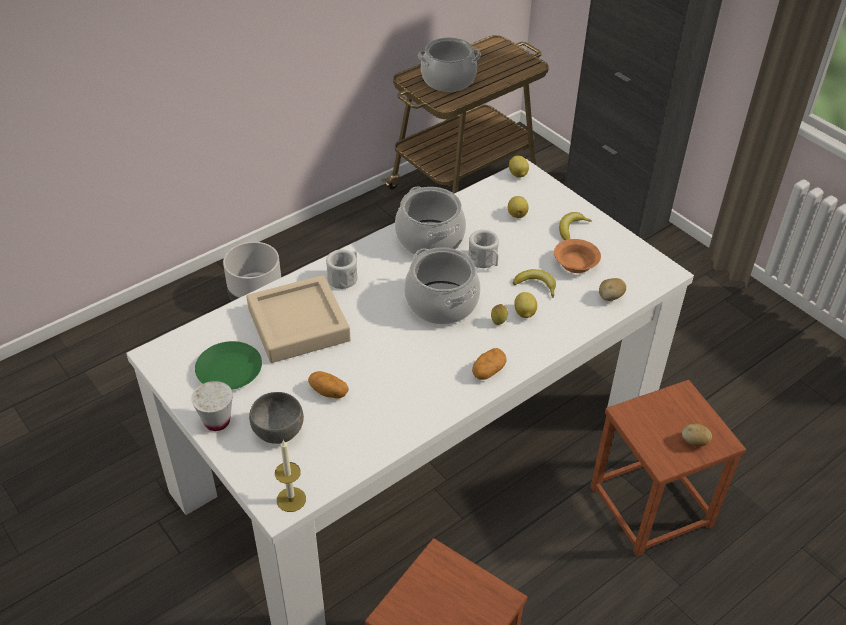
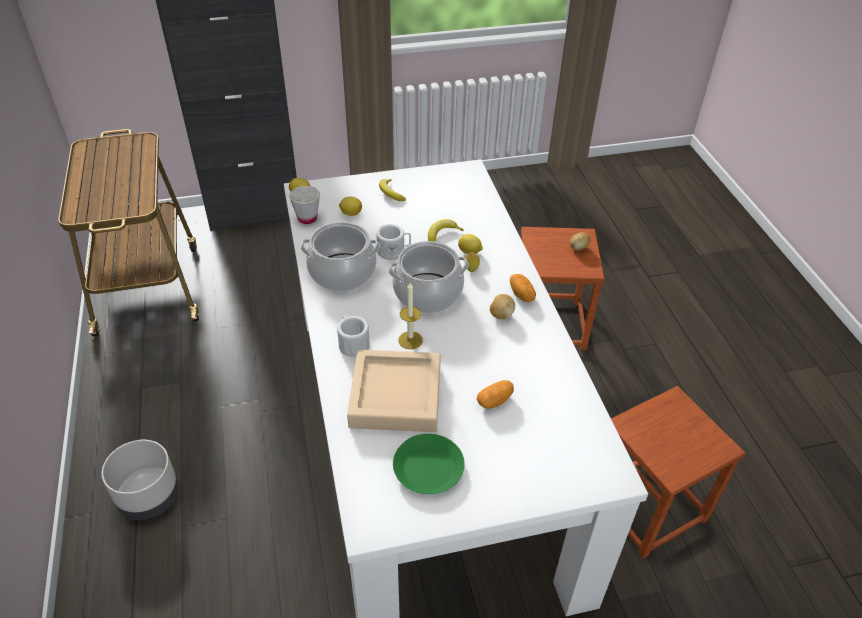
camera: 65 degrees left, 0 degrees up
white cup [191,381,233,431] -> white cup moved to [289,186,320,224]
grey bowl [249,392,304,444] -> none
candle [275,440,306,512] -> candle moved to [398,283,423,349]
cooking pot [418,37,481,92] -> none
orange bowl [554,239,601,273] -> none
potato [599,278,626,301] -> potato moved to [490,294,515,320]

